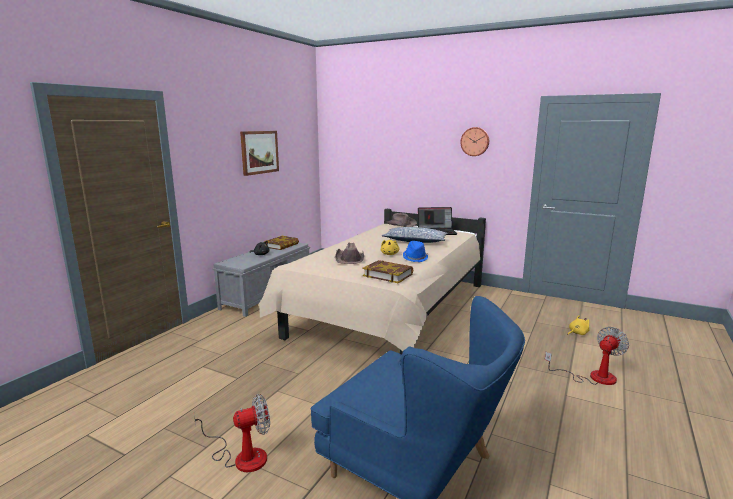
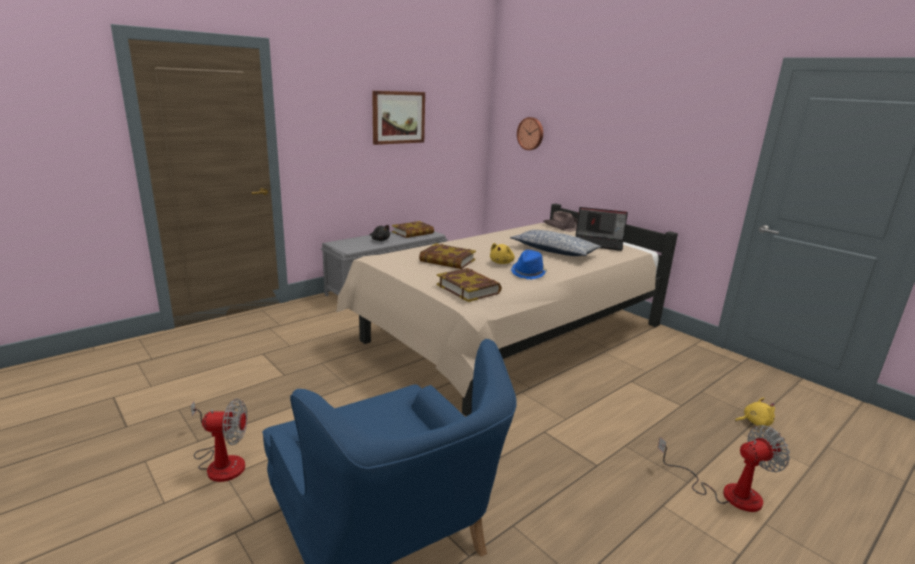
camera: 20 degrees right, 5 degrees up
brown hat [335,242,364,264] -> book [419,243,476,269]
wall clock [460,127,489,156] -> wall clock moved to [517,117,543,150]

